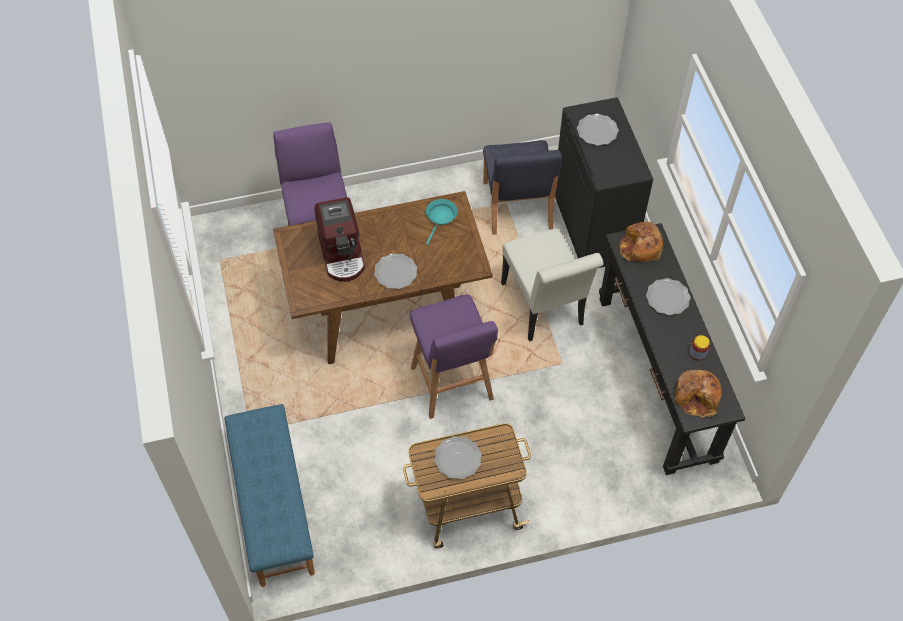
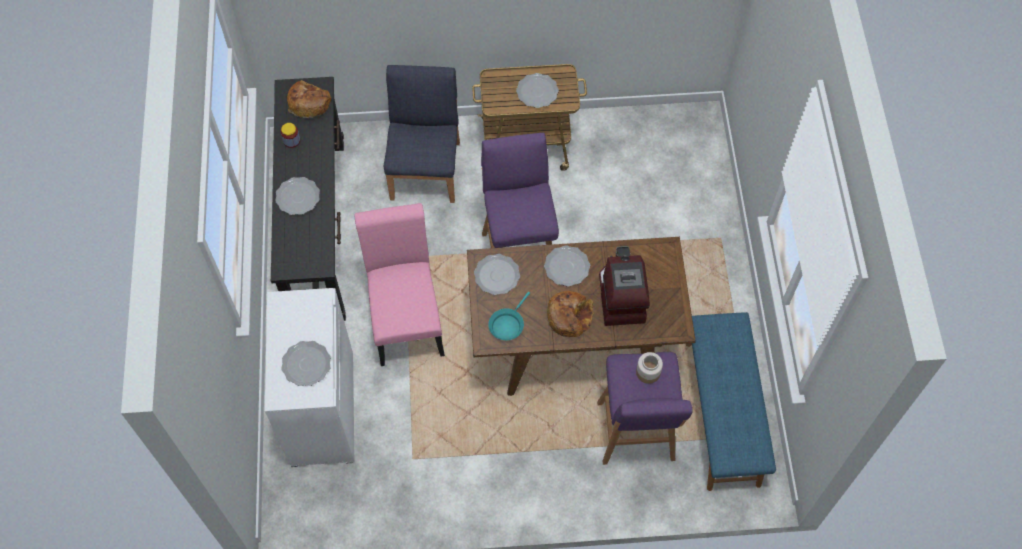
camera: 170 degrees left, 5 degrees up
blue bench [224,404,315,587] -> blue bench moved to [686,312,776,491]
blue chair [483,140,562,235] -> blue chair moved to [384,65,460,203]
white chair [501,229,603,342] -> pink chair [355,203,445,366]
black cabinet [555,97,653,268] -> white cabinet [265,288,354,467]
bread [620,221,663,262] -> bread moved to [547,291,594,337]
none -> plate [474,254,520,295]
none -> jar [636,352,663,384]

